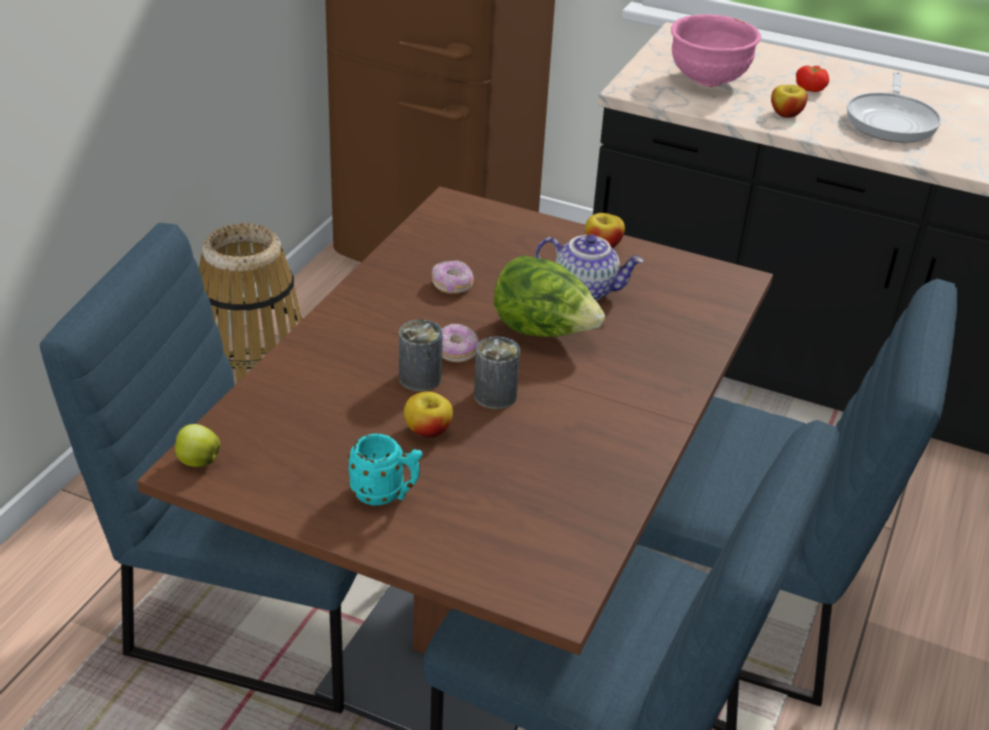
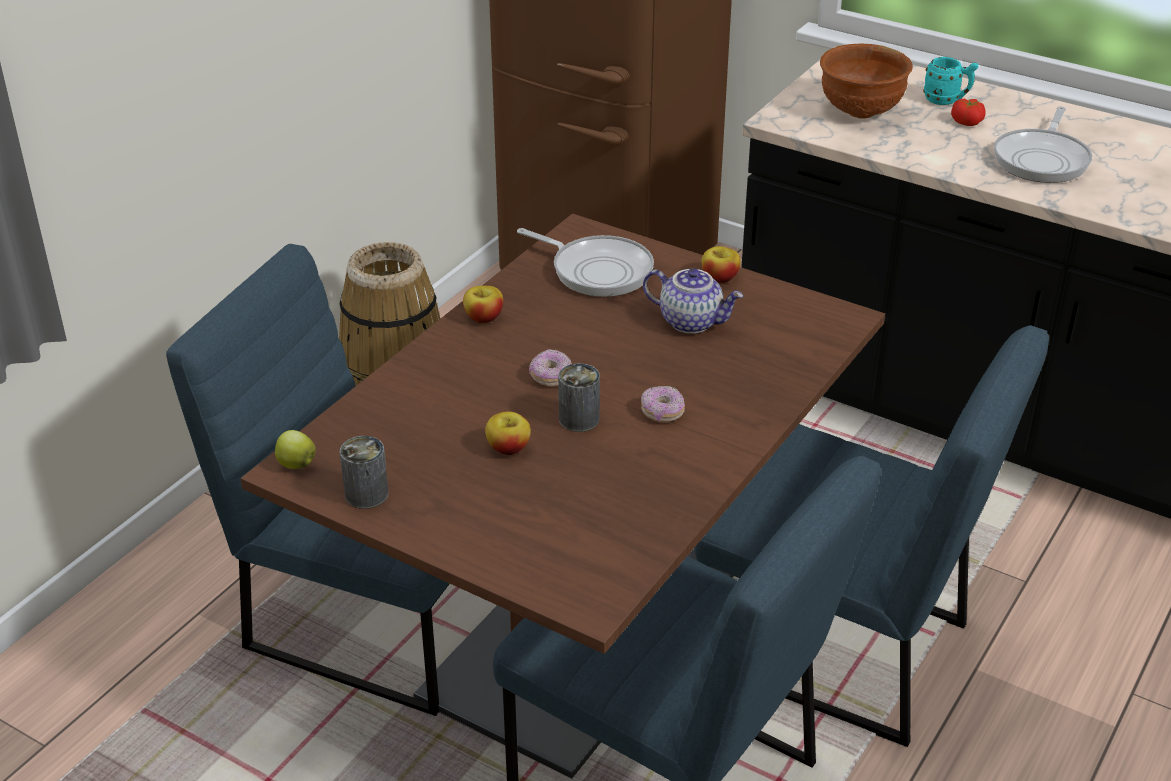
camera: 10 degrees right, 0 degrees up
turquoise mug [348,434,422,506] -> turquoise mug moved to [923,57,978,105]
can [399,320,443,392] -> can moved to [340,436,389,509]
donut [432,261,474,294] -> donut moved to [641,386,685,422]
lettuce [494,255,605,337] -> none
pink bowl [671,14,761,87] -> brown bowl [820,43,913,119]
apple [771,85,807,118] -> apple moved to [463,286,503,323]
none -> frying pan [517,228,654,297]

